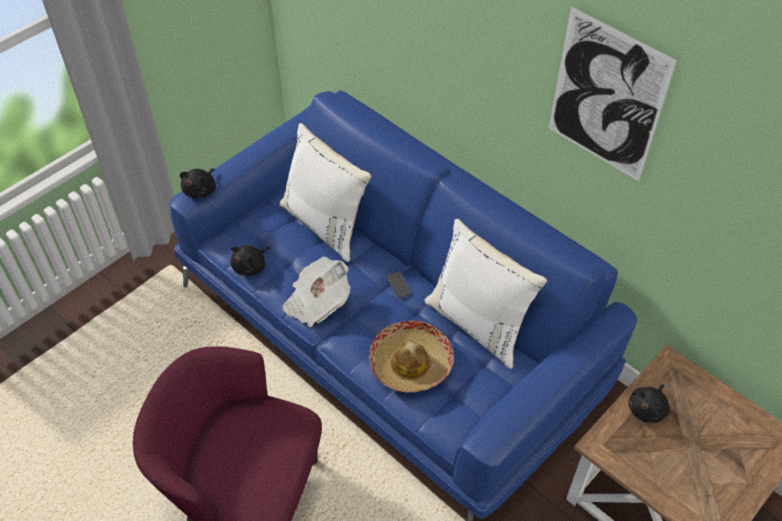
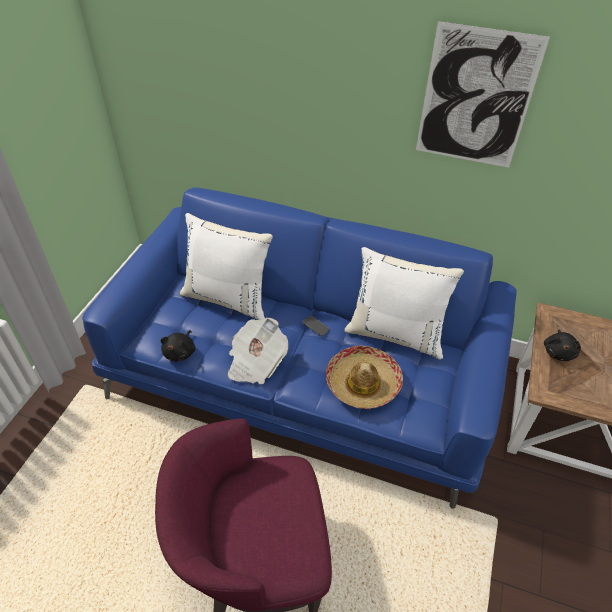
camera: 25 degrees left, 5 degrees down
black plush toy [180,168,216,198] -> none

